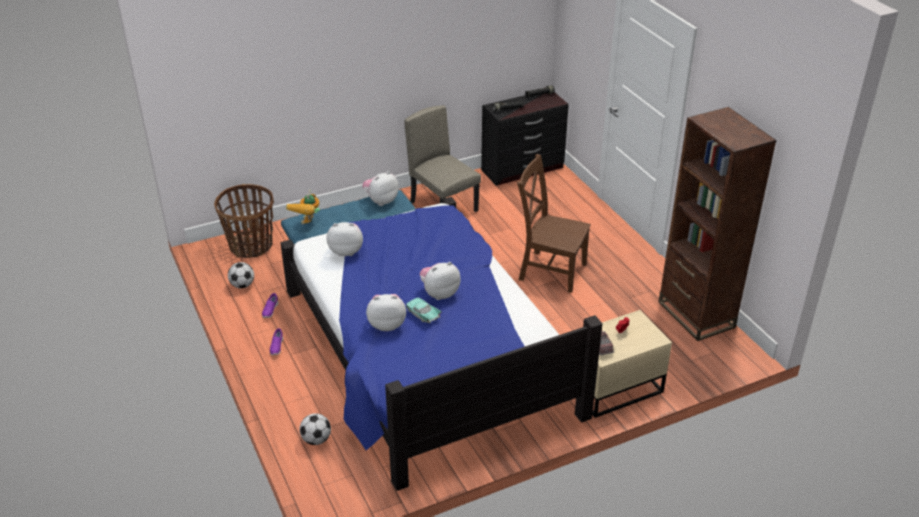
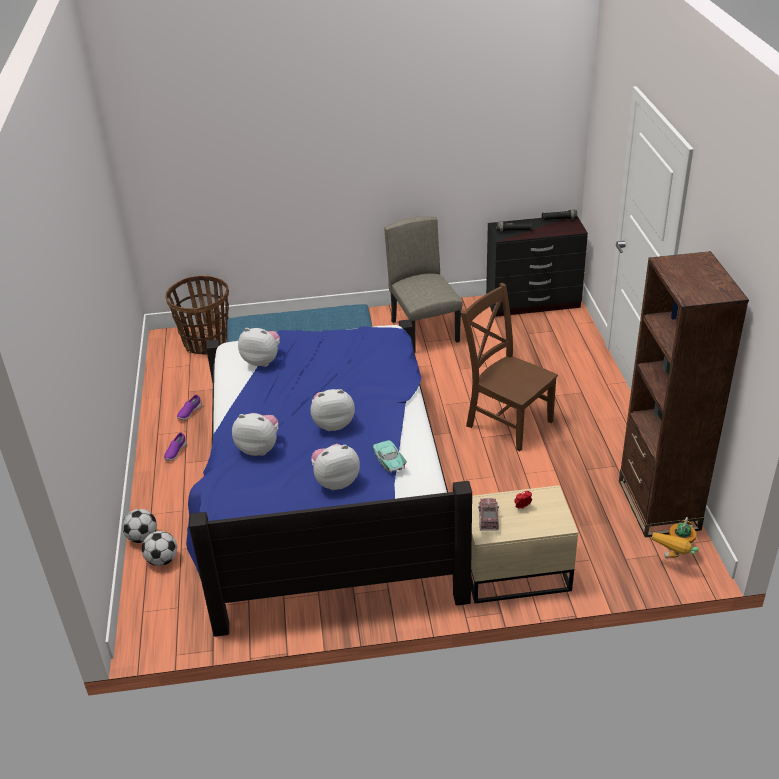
camera: 20 degrees right, 0 degrees up
football [228,262,254,288] -> football moved to [122,509,157,543]
toy robot [286,190,320,225] -> toy robot moved to [651,517,699,559]
plush toy [362,171,399,206] -> plush toy moved to [311,444,360,490]
turquoise toy car [406,298,442,323] -> turquoise toy car moved to [373,440,407,473]

